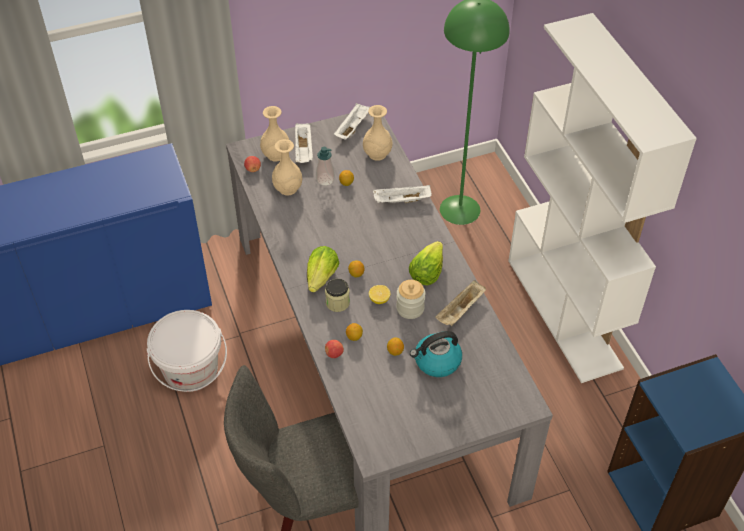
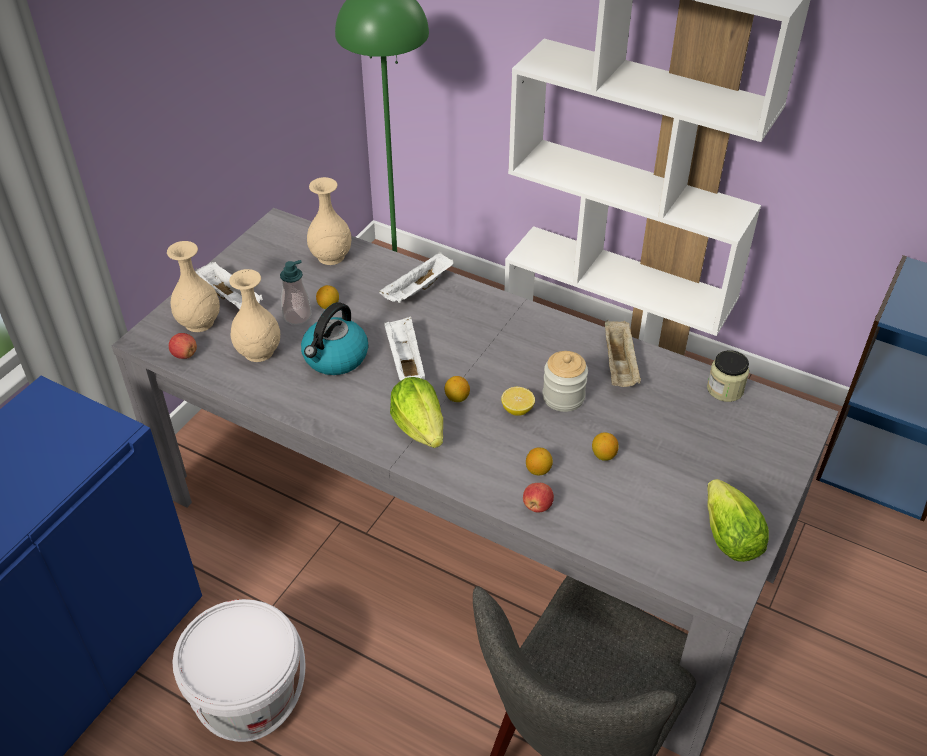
camera: 40 degrees left, 5 degrees down
jar [325,279,350,312] -> jar moved to [707,350,750,402]
white tray [334,103,370,140] -> white tray moved to [384,316,425,381]
lettuce [409,241,443,286] -> lettuce moved to [707,479,769,562]
kettle [410,331,462,377] -> kettle moved to [301,302,368,375]

